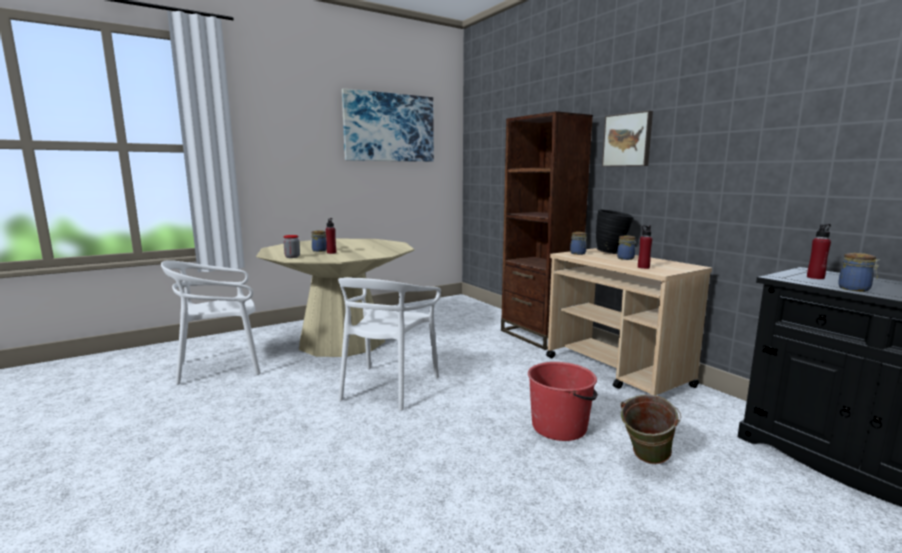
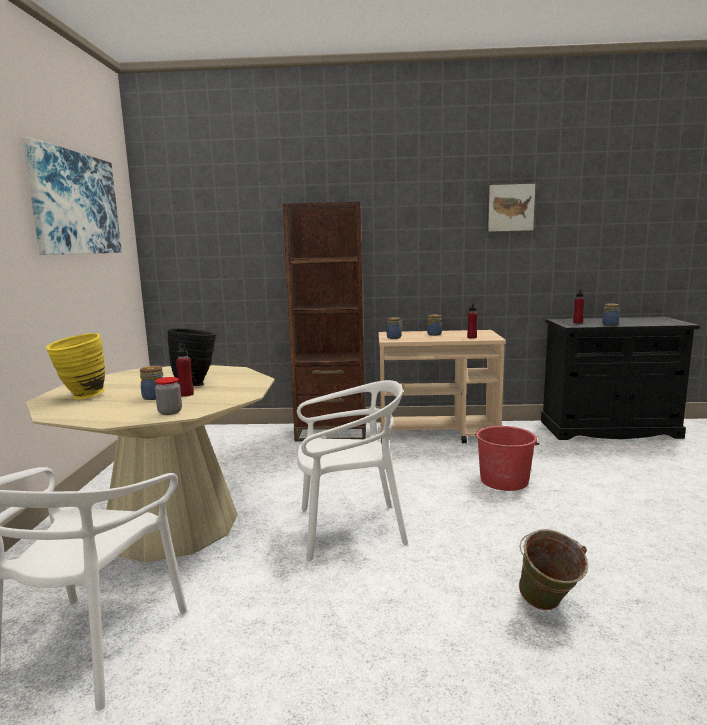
camera: 55 degrees left, 0 degrees up
white chair [338,277,441,411] -> white chair turned 60 degrees counterclockwise [297,380,408,561]
black vase [596,209,634,254] -> black vase moved to [168,328,216,386]
picture [602,111,653,167] -> picture moved to [486,182,537,232]
green bucket [620,394,681,464] -> green bucket moved to [519,529,588,610]
none -> yellow vase [46,333,105,400]

